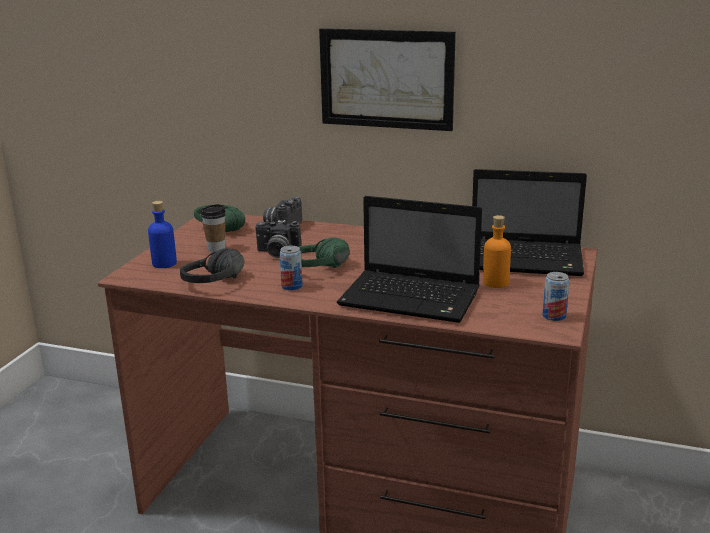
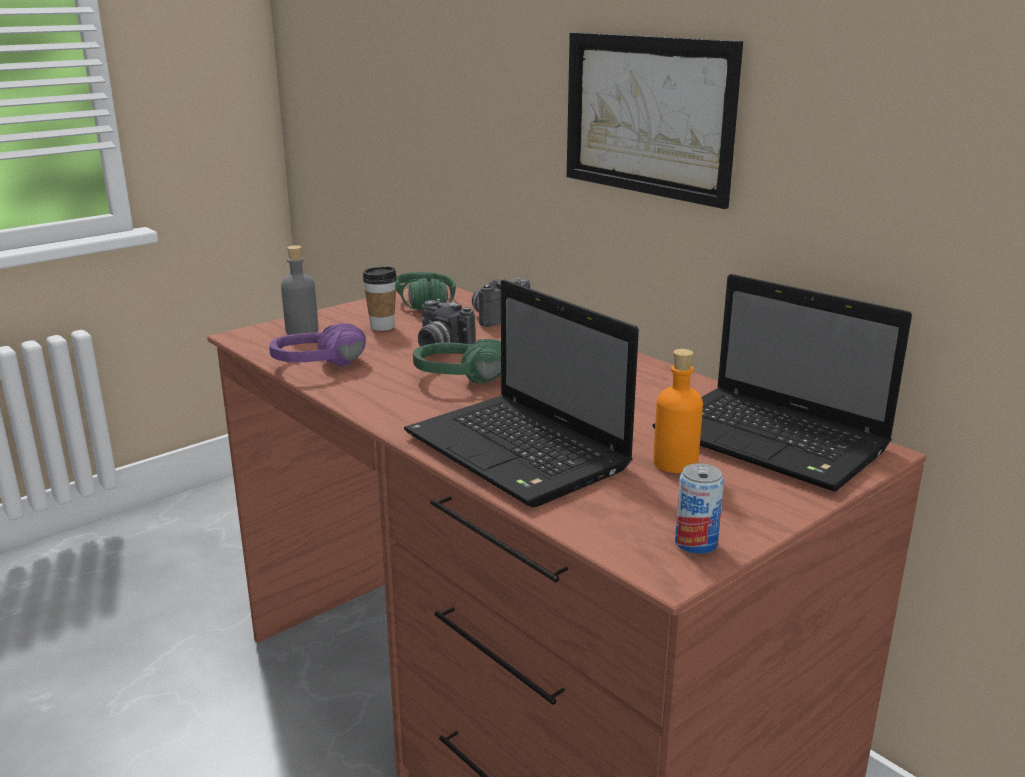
camera: 30 degrees right, 0 degrees up
blue bottle [148,201,177,268] -> grey bottle [281,245,318,335]
black headphones [180,248,245,283] -> purple headphones [269,323,366,366]
can [279,246,303,291] -> none

